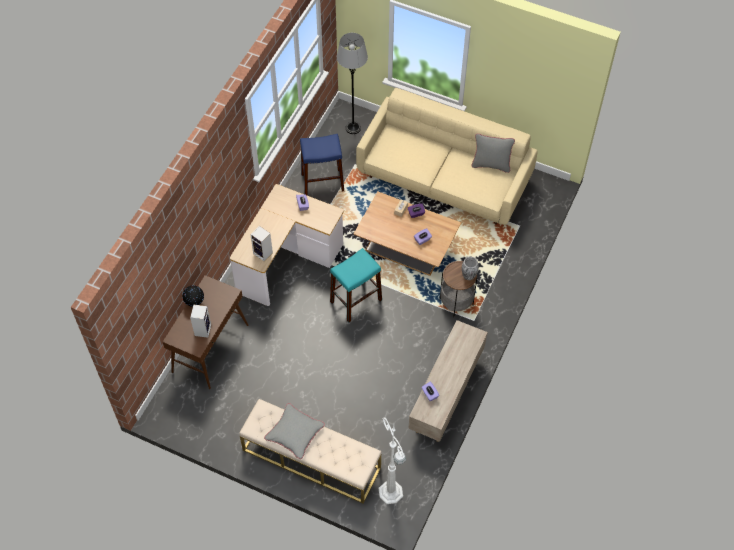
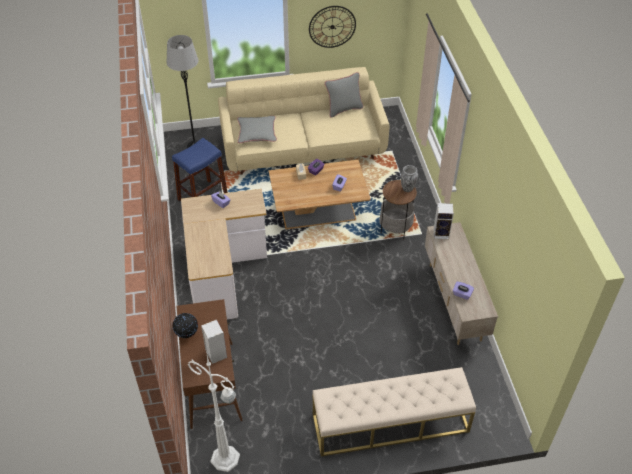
camera: 35 degrees left, 10 degrees down
speaker [250,226,273,261] -> speaker moved to [434,203,454,239]
grey pillow [264,403,325,459] -> grey pillow moved to [237,116,277,143]
turquoise stool [330,248,382,322] -> none
white floor lamp [378,417,406,504] -> white floor lamp moved to [188,351,240,472]
none -> wall clock [309,6,356,48]

